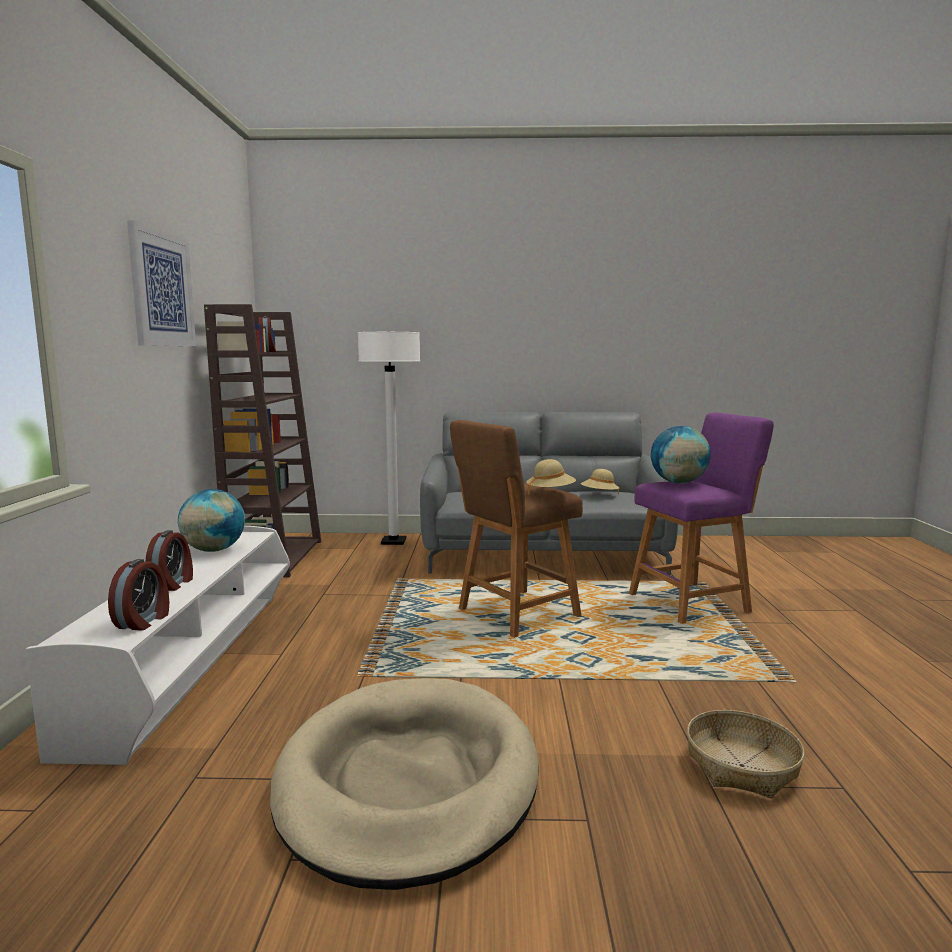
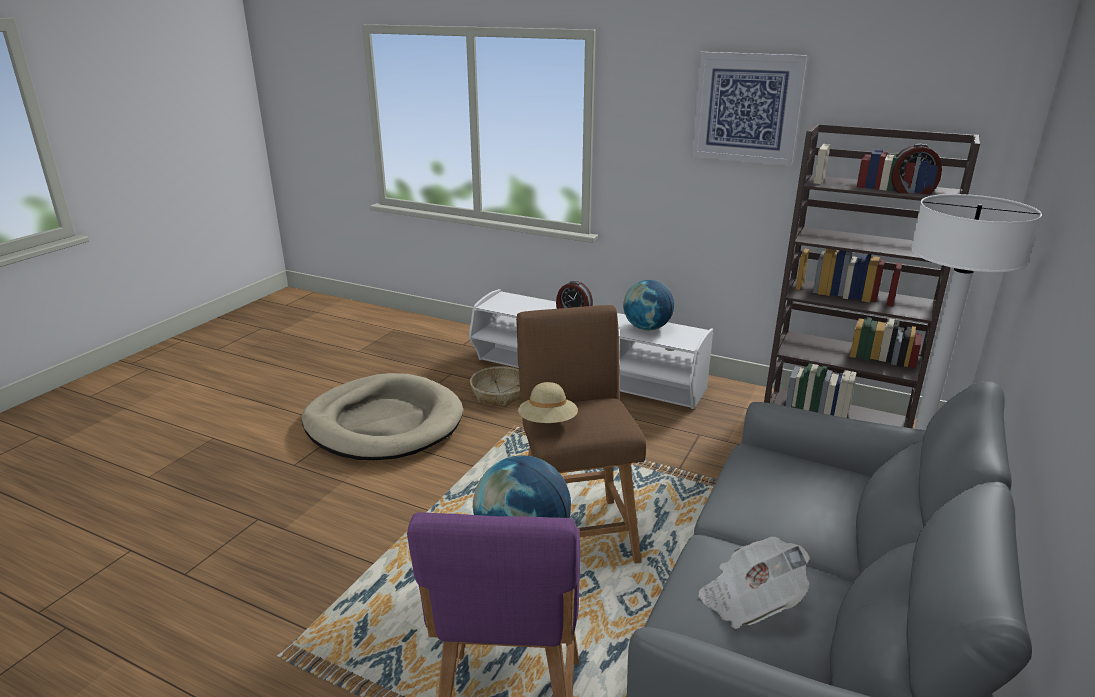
camera: 115 degrees right, 15 degrees up
alarm clock [108,559,169,631] -> none
beige hat [581,469,619,494] -> newspaper [699,537,810,629]
basket [687,710,805,798] -> basket moved to [470,366,521,407]

